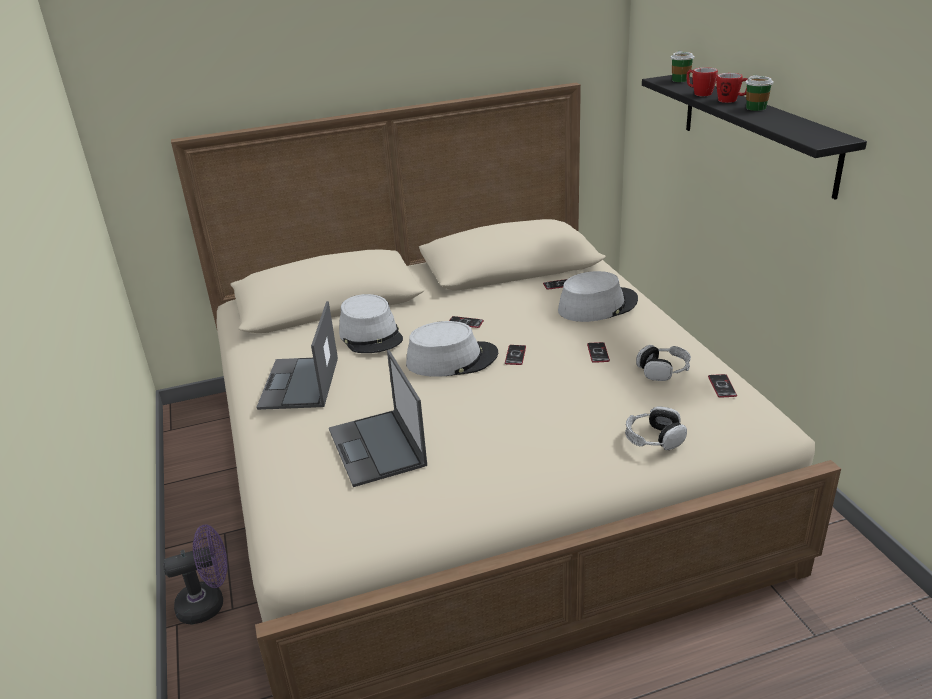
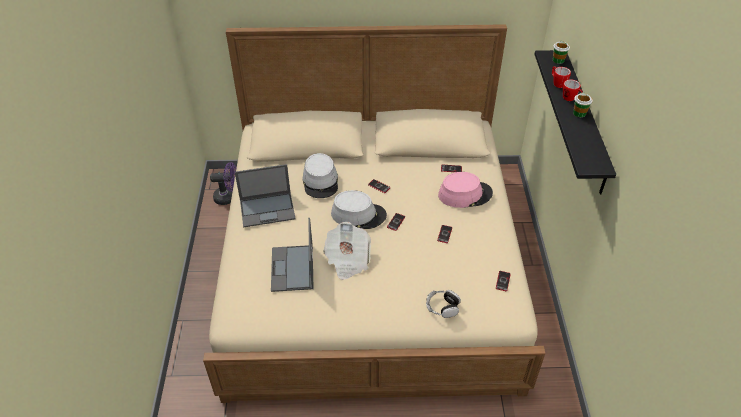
camera: 15 degrees right, 15 degrees up
purple fan [163,524,227,624] -> purple fan moved to [210,162,236,205]
laptop [256,301,338,410] -> laptop turned 120 degrees counterclockwise [235,164,296,227]
grey hat [558,271,638,322] -> pink hat [438,172,493,208]
headphones [636,345,691,381] -> none
none -> newspaper [323,222,371,280]

